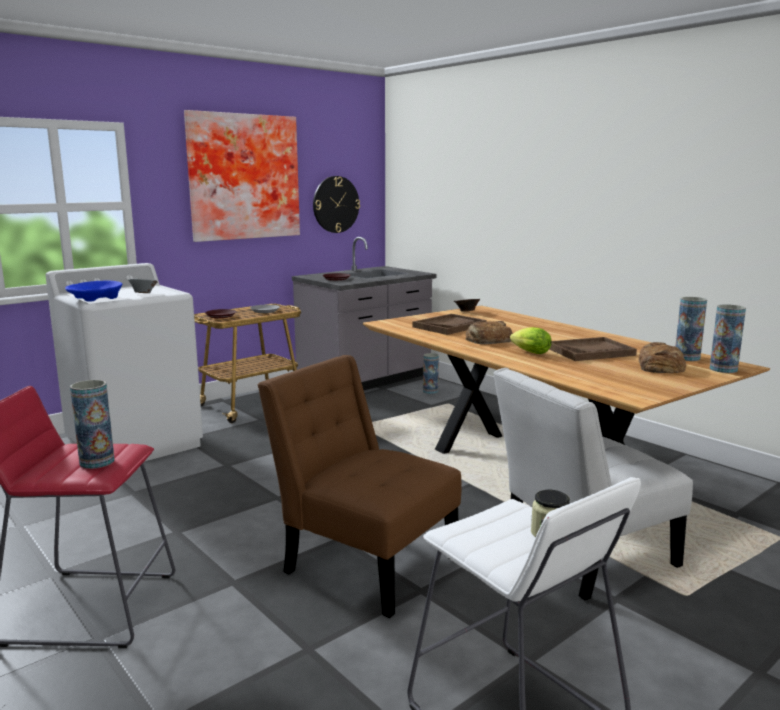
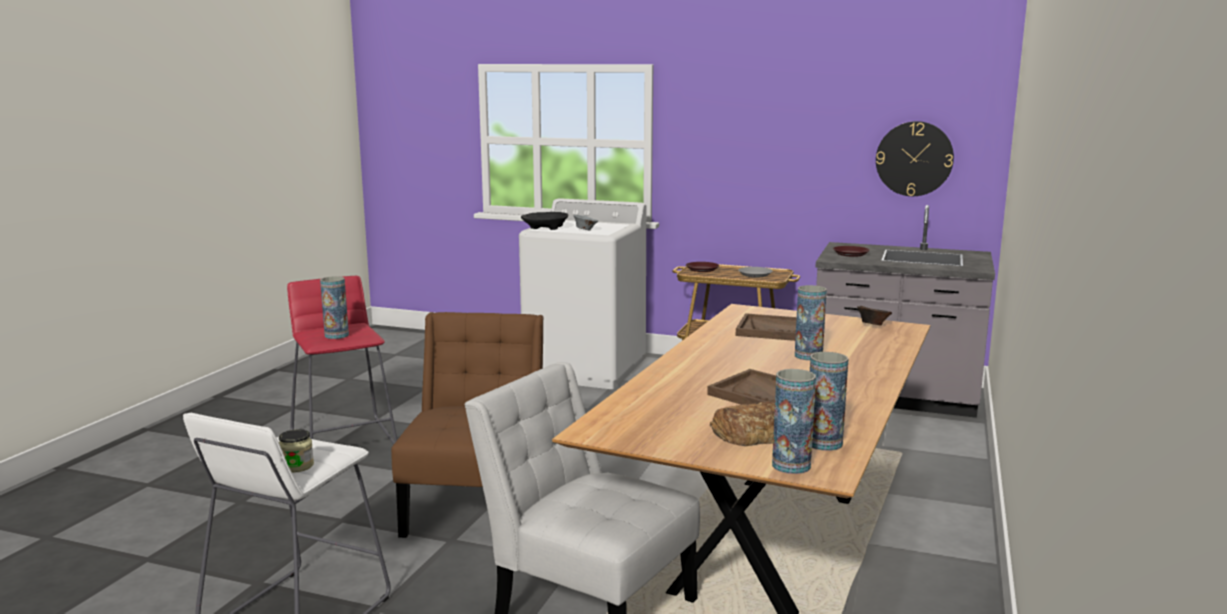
camera: 60 degrees right, 0 degrees up
blue bowl [65,280,122,301] -> black bowl [521,212,568,230]
picture [184,110,300,242] -> none
vase [423,353,439,394] -> vase moved to [795,285,827,361]
bread [466,321,513,344] -> none
lettuce [510,327,551,354] -> none

